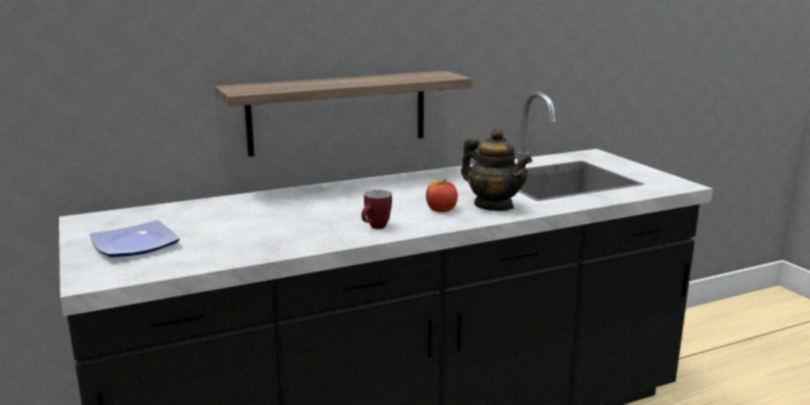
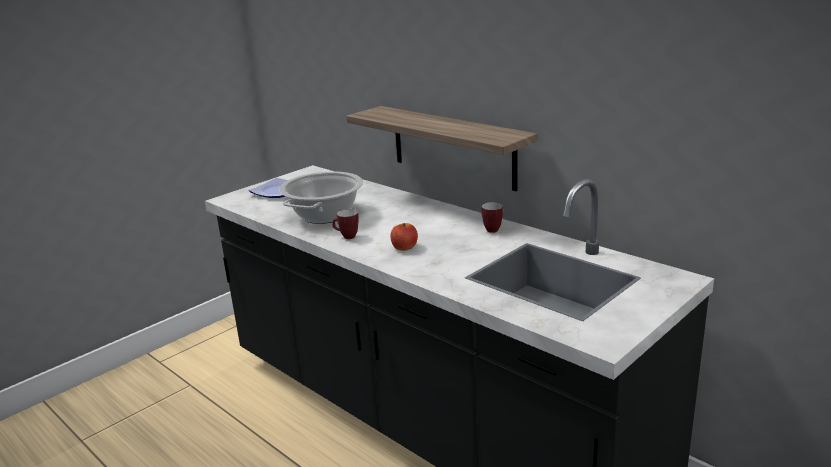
camera: 70 degrees right, 5 degrees up
teapot [461,128,532,211] -> none
none -> cooking pot [279,171,363,224]
none -> mug [481,202,503,233]

